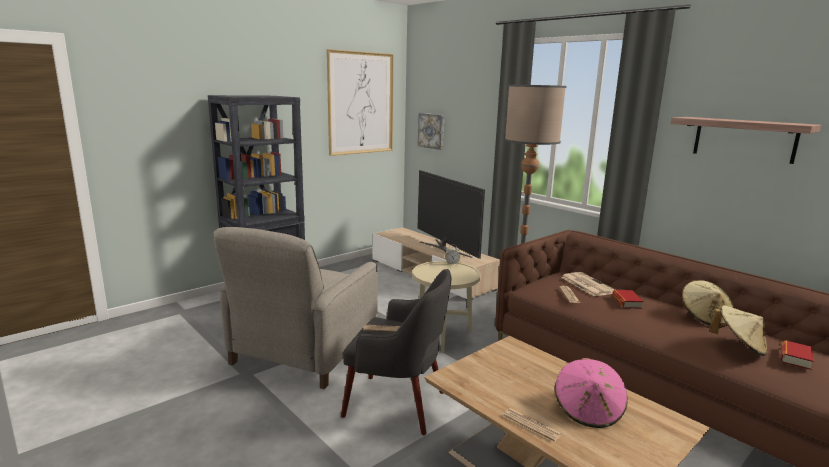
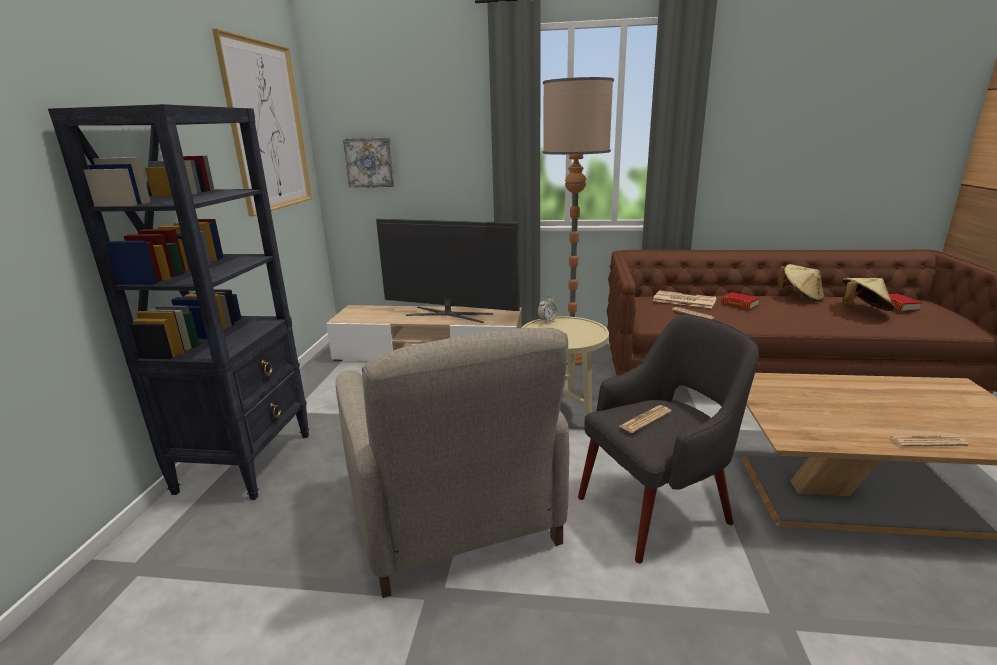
camera: 40 degrees left, 5 degrees up
pink hat [554,358,628,428] -> none
shelf [670,117,822,164] -> none

